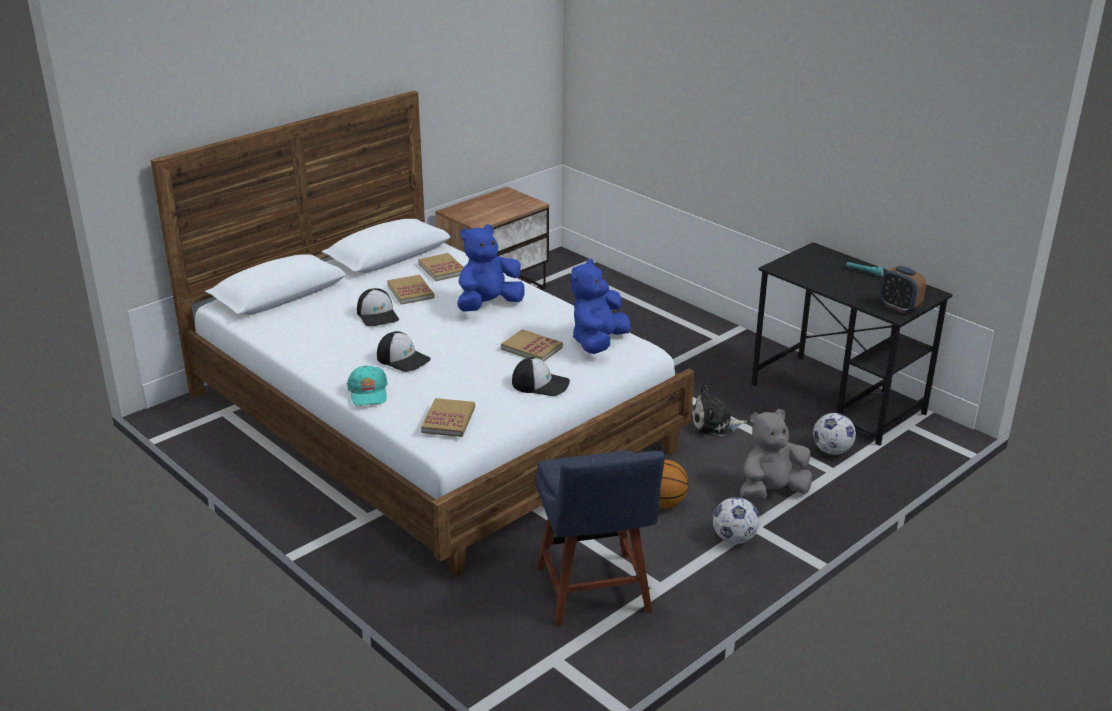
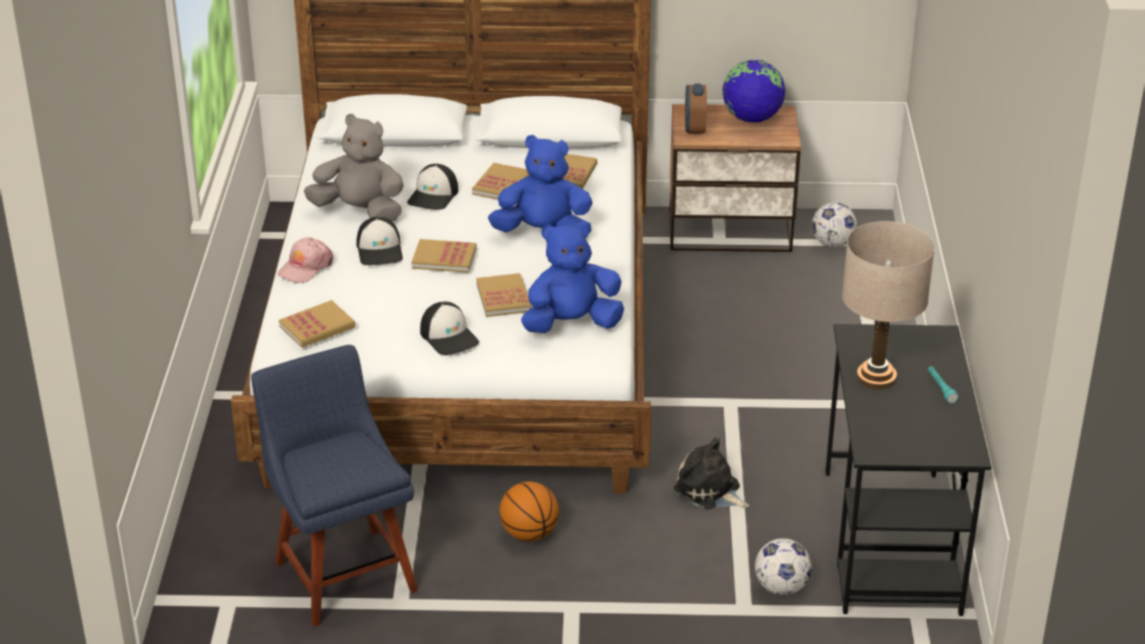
camera: 45 degrees right, 5 degrees up
turquoise cap [347,366,388,406] -> pink cap [277,237,333,283]
blue chair [535,451,665,626] -> blue chair turned 120 degrees clockwise [251,345,418,627]
football [713,497,760,544] -> football moved to [812,203,857,247]
grey plush toy [740,409,812,503] -> grey plush toy moved to [304,114,404,222]
alarm clock [879,266,926,314] -> alarm clock moved to [685,84,707,134]
none -> book [411,239,477,273]
none -> globe [722,60,785,122]
none -> beige table lamp [842,221,935,389]

